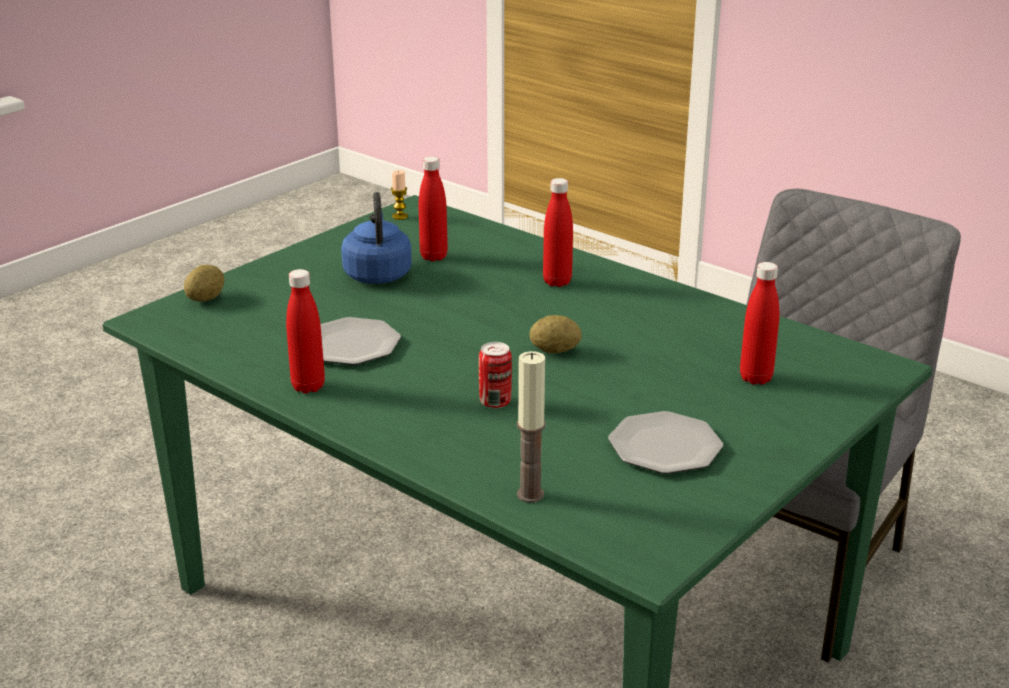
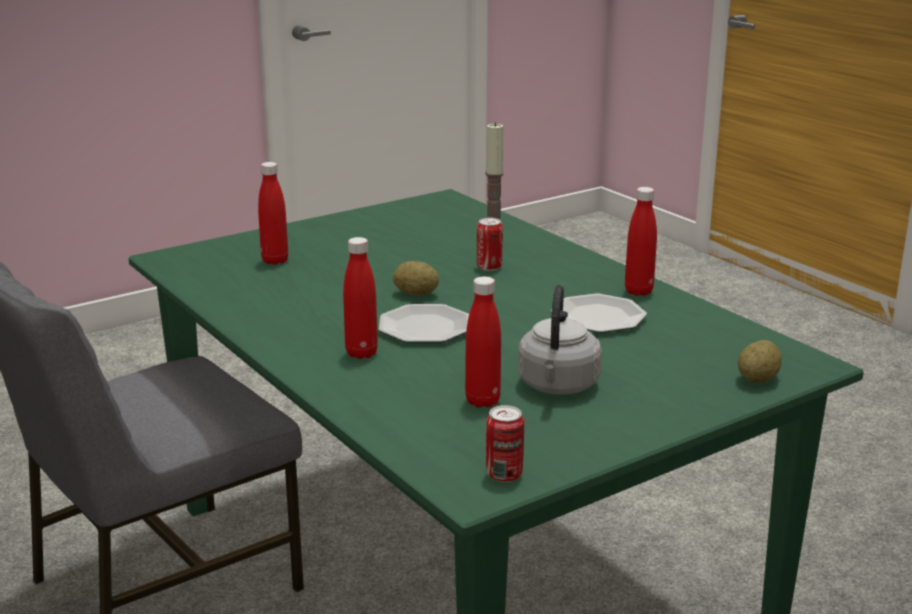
camera: 165 degrees left, 5 degrees down
blue kettle [341,192,412,284] -> grey kettle [518,284,602,395]
candle [391,170,408,220] -> can [486,405,524,482]
plate [608,411,723,474] -> plate moved to [379,304,469,343]

